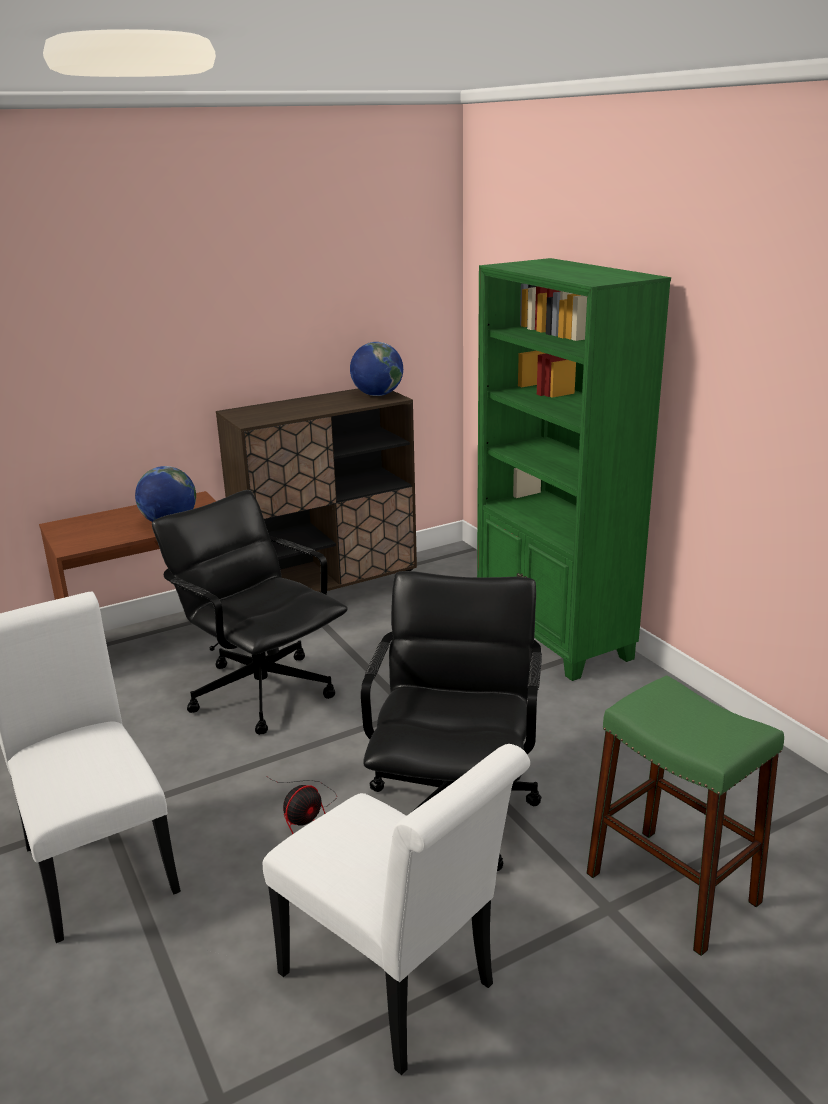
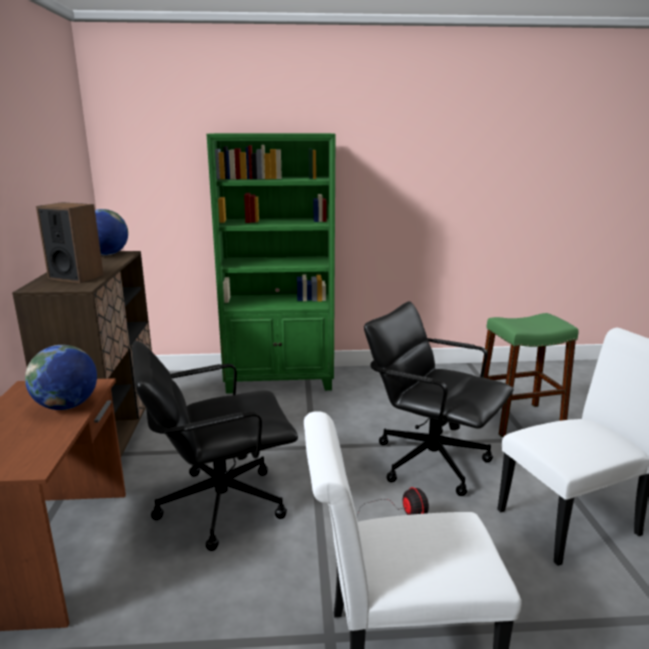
camera: 65 degrees left, 5 degrees down
none -> speaker [36,202,104,283]

